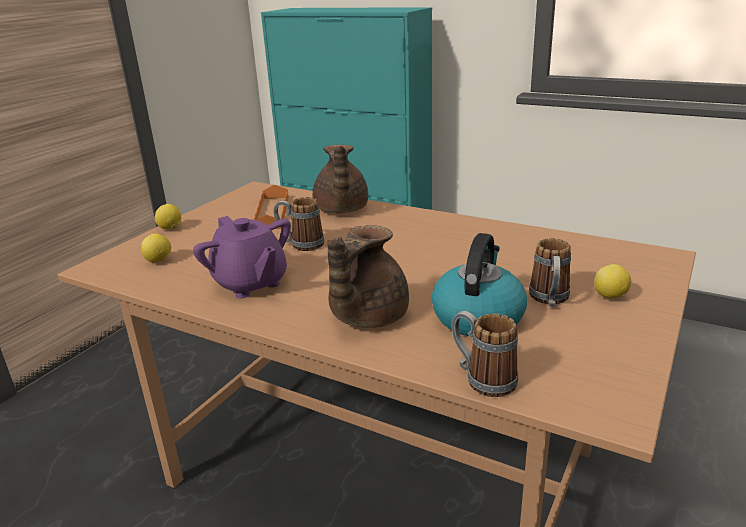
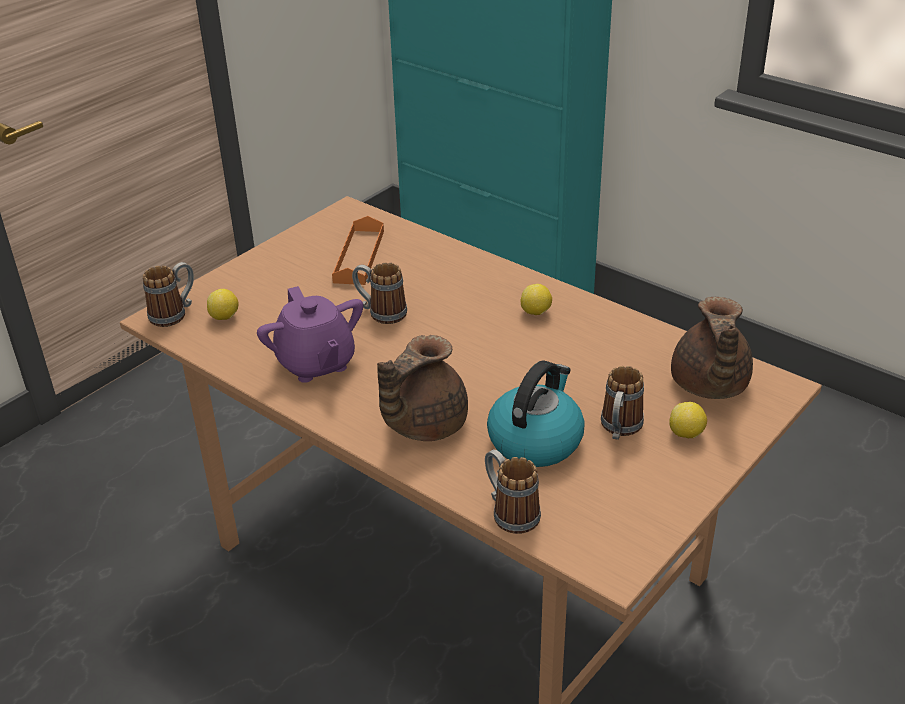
camera: 10 degrees right, 10 degrees up
lemon [155,204,181,229] -> lemon moved to [521,284,552,315]
brown teapot [313,145,368,213] -> brown teapot moved to [671,297,753,399]
none -> mug [143,262,194,327]

